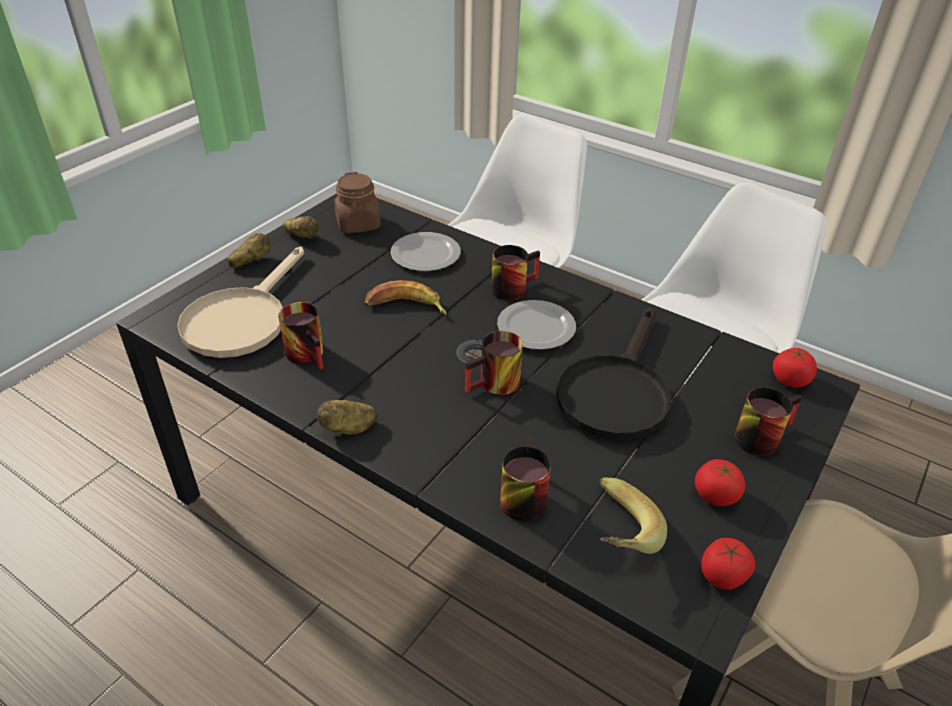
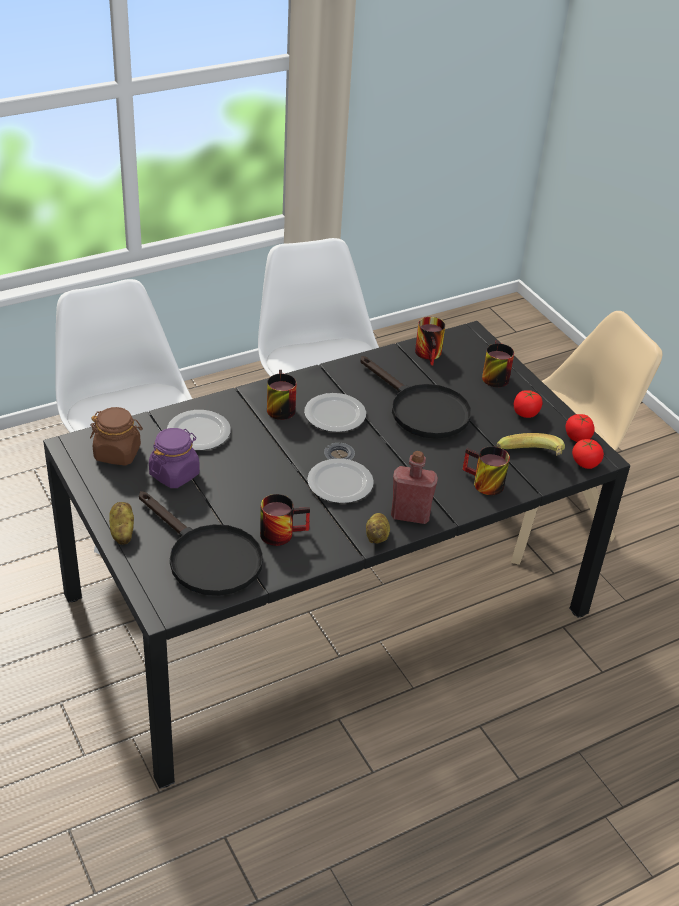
camera: 65 degrees left, 0 degrees up
beige frying pan [177,246,304,358] -> black frying pan [139,491,263,596]
potato [283,216,319,239] -> none
banana [365,280,447,315] -> none
mug [465,331,523,395] -> mug moved to [415,317,445,365]
tomato [773,348,817,387] -> tomato moved to [572,439,604,469]
none -> purple jar [149,428,200,488]
none -> plate [307,458,374,503]
none -> red bottle [391,451,438,524]

